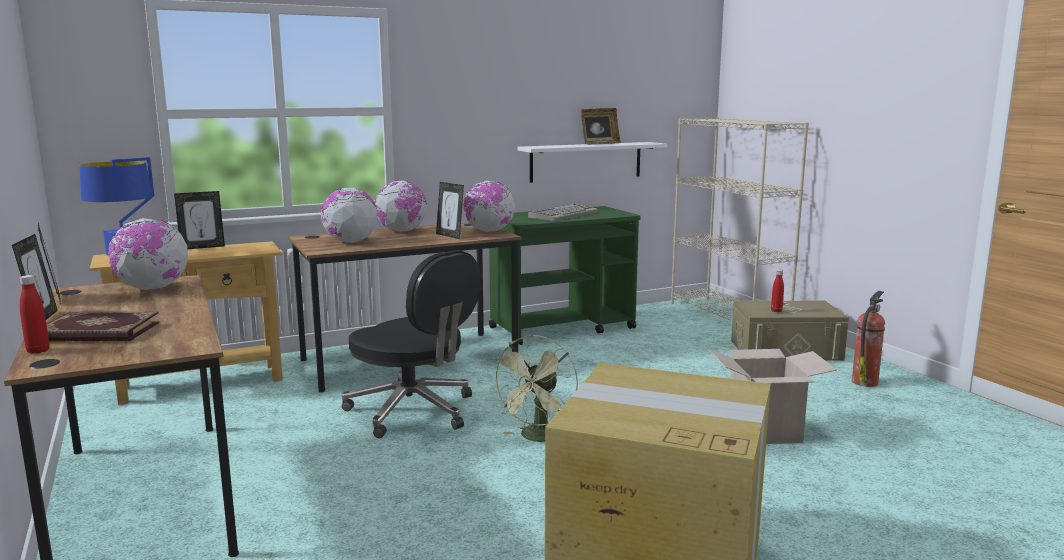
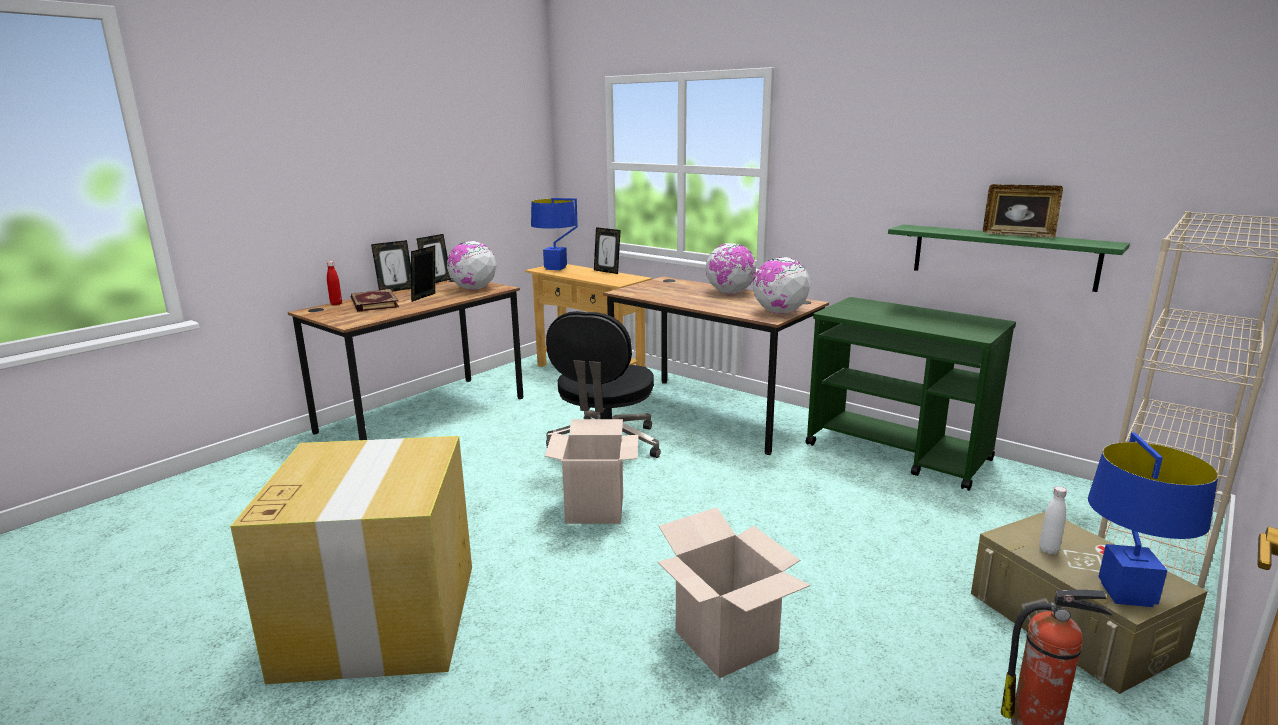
camera: 65 degrees right, 5 degrees up
globe [321,188,377,243] -> none
picture frame [436,182,464,239] -> picture frame moved to [411,245,435,302]
green fan [490,335,578,442] -> cardboard box [545,419,639,524]
white shelf [517,142,667,183] -> green shelf [888,224,1130,292]
keyboard [528,204,598,221] -> none
red bottle [771,270,784,312] -> white bottle [1039,487,1067,554]
none -> blue table lamp [1088,432,1218,607]

